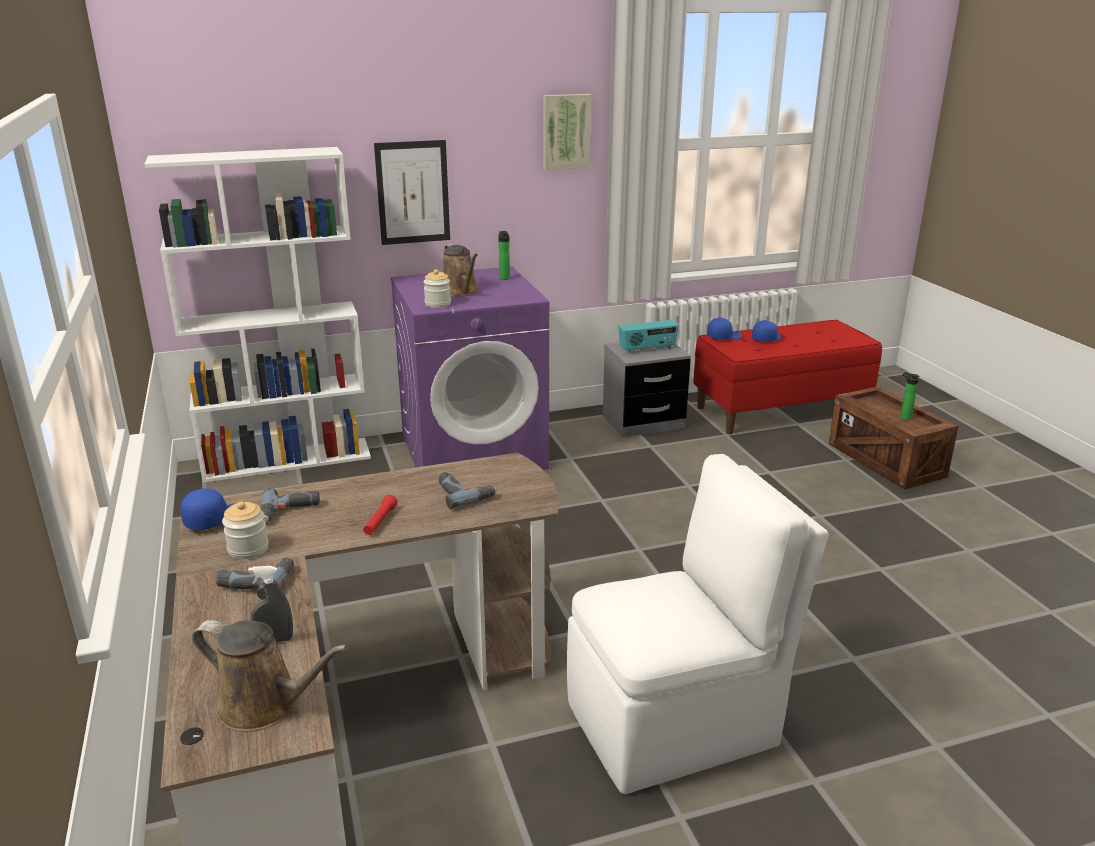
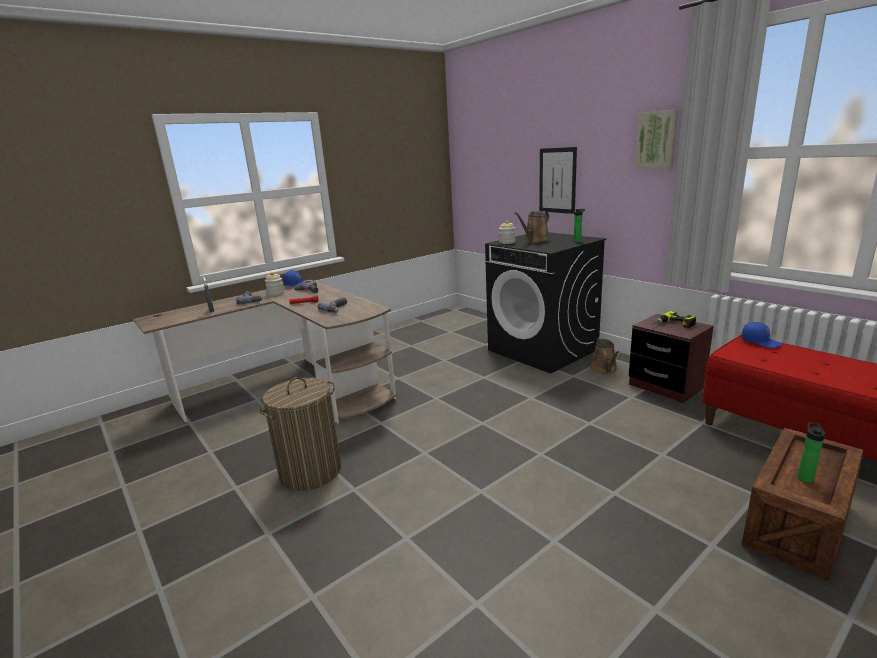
camera: 70 degrees right, 5 degrees down
white bookcase [144,147,371,483] -> none
brown watering can [192,620,348,732] -> brown watering can moved to [590,337,619,373]
purple washing machine [391,266,549,470] -> black washing machine [485,232,606,373]
white chair [567,454,829,794] -> laundry basket [258,377,341,491]
grey nightstand [603,342,691,437] -> brown nightstand [629,314,714,403]
radio [618,320,679,353] -> power drill [651,311,696,328]
blue cap [752,320,782,342] -> none

